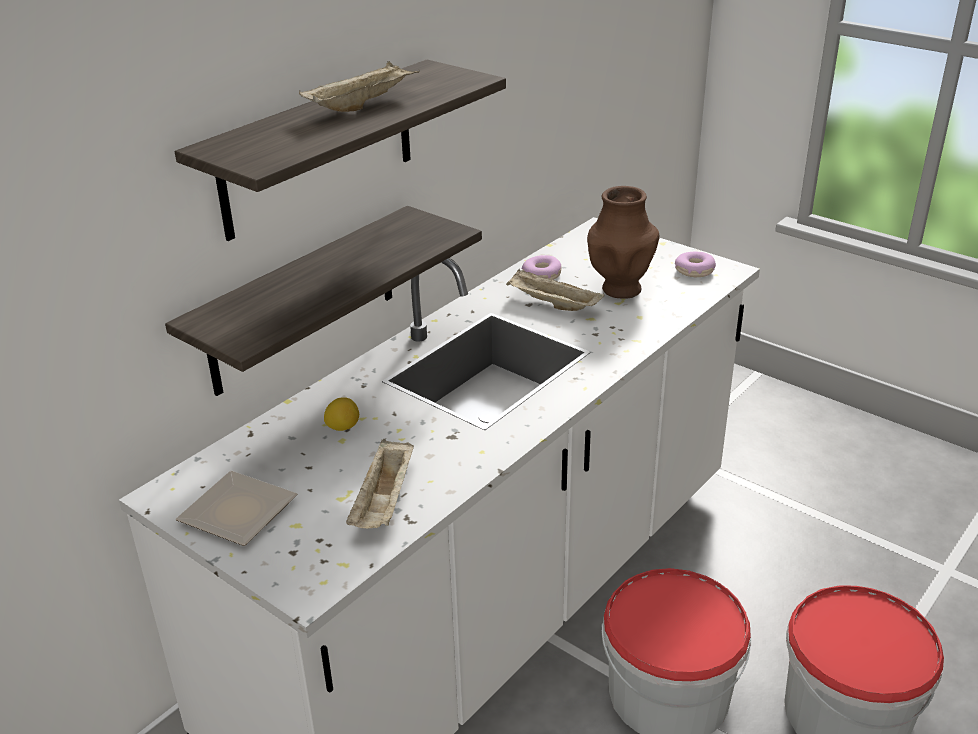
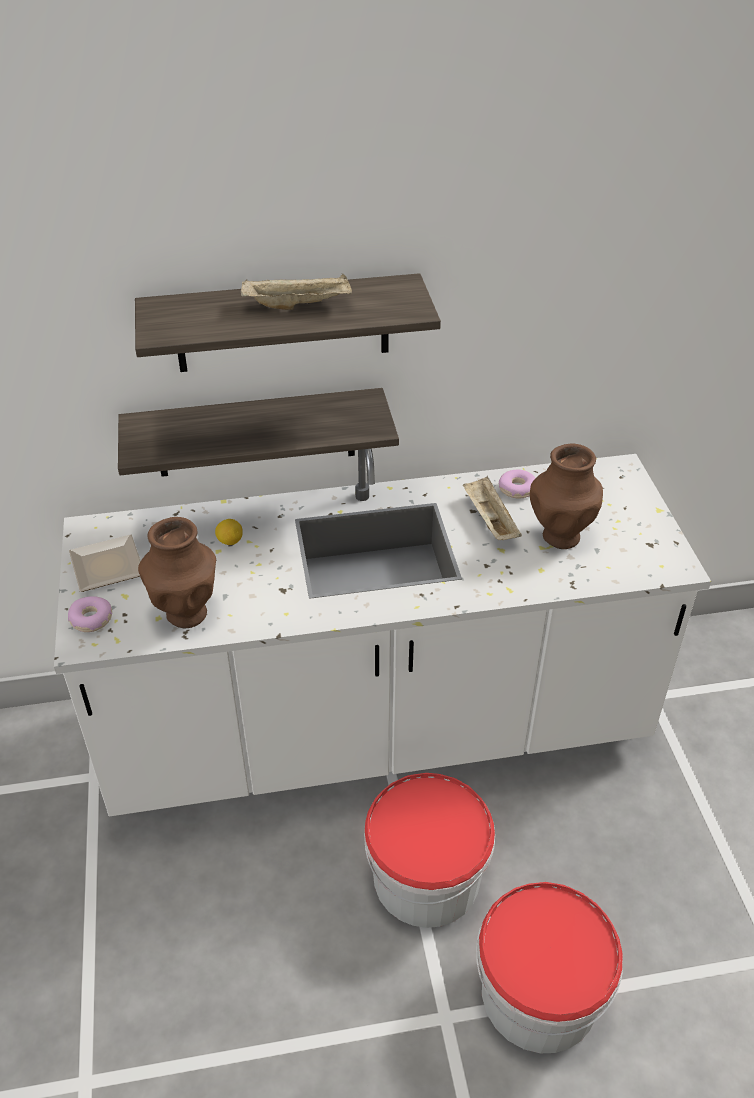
camera: 40 degrees right, 10 degrees up
beige tray [346,439,414,528] -> brown vase [138,517,216,629]
donut [675,252,716,277] -> donut moved to [68,596,112,632]

